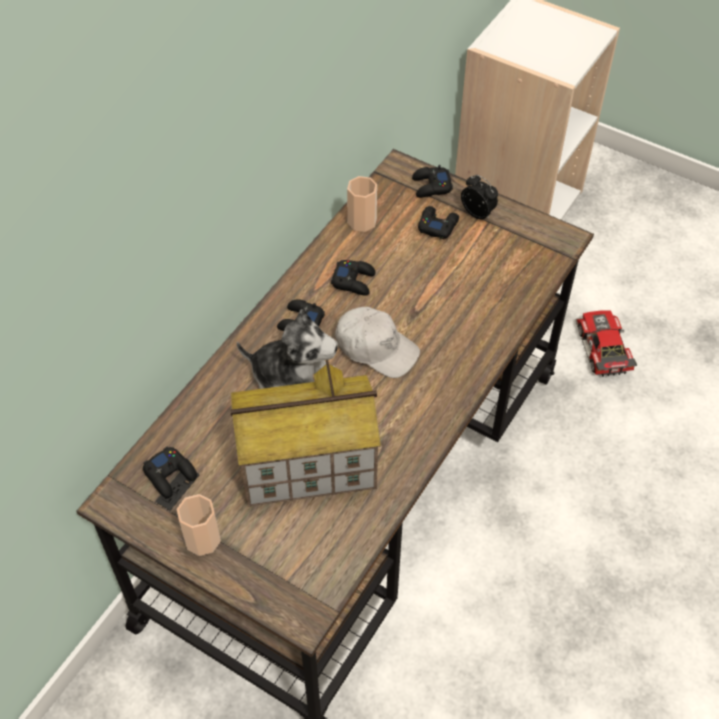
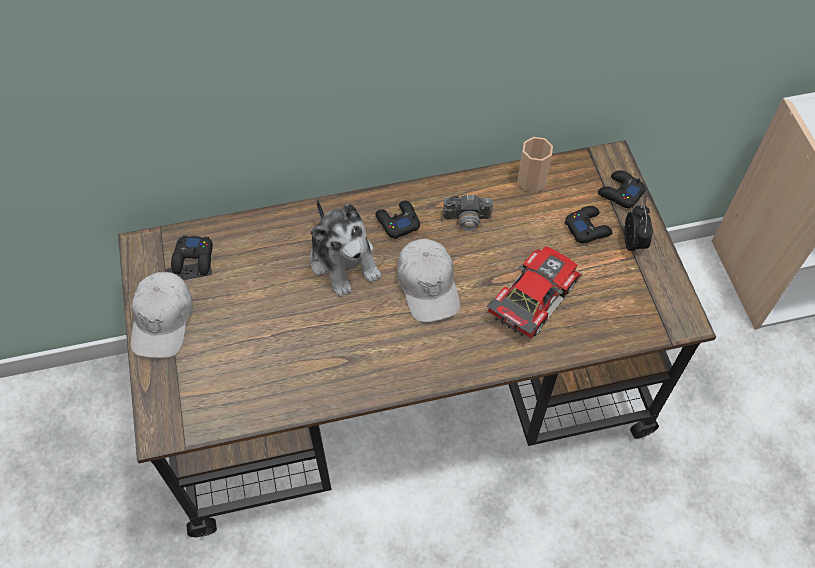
camera: 45 degrees right, 5 degrees up
cup [177,494,221,556] -> white cap [131,272,193,358]
toy house [230,360,381,507] -> none
black game controller [331,260,376,296] -> camera [441,194,503,234]
toy car [575,310,637,377] -> toy car moved to [487,246,583,338]

